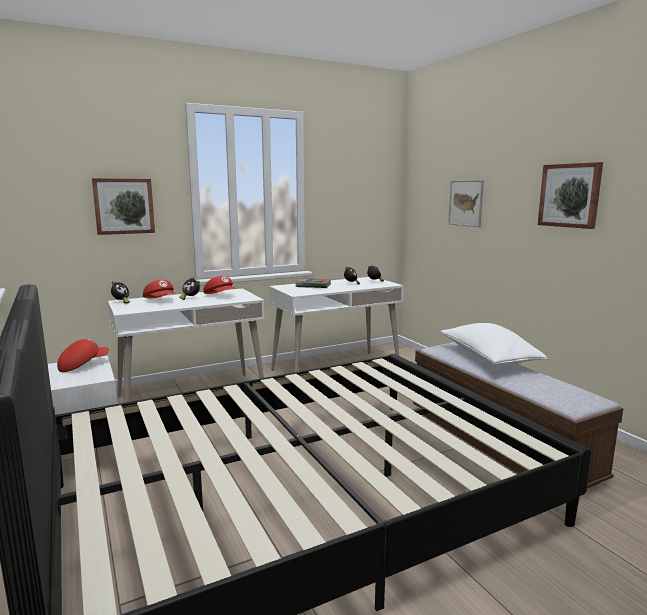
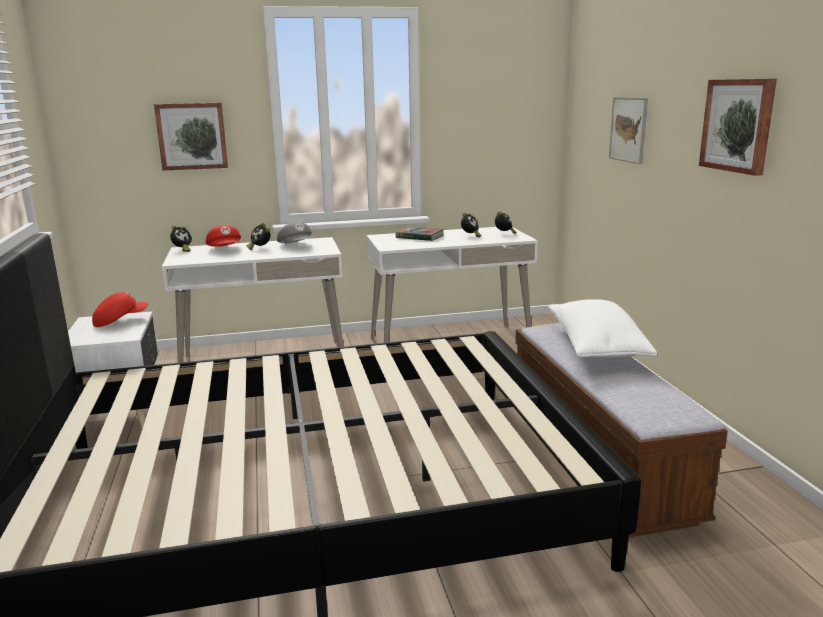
camera: 15 degrees right, 5 degrees up
red cap [203,276,236,294] -> grey cap [277,222,313,243]

